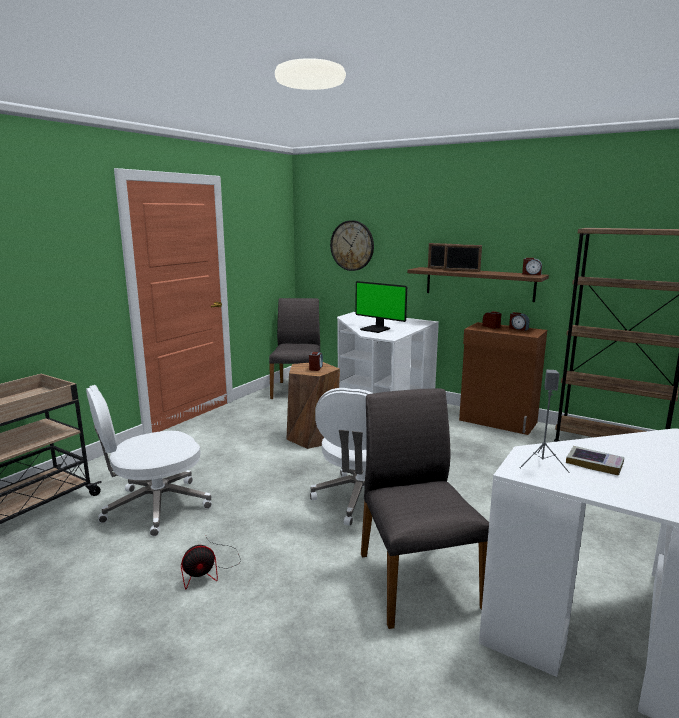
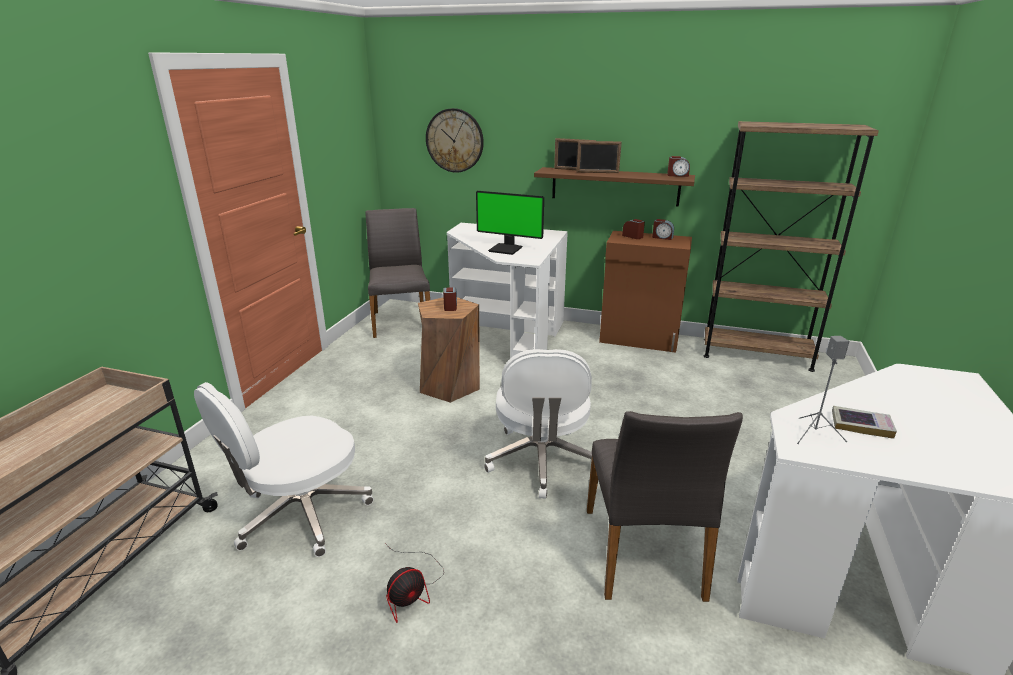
camera: 15 degrees left, 10 degrees up
grey chair [361,388,489,629] -> grey chair turned 150 degrees counterclockwise [587,411,743,602]

